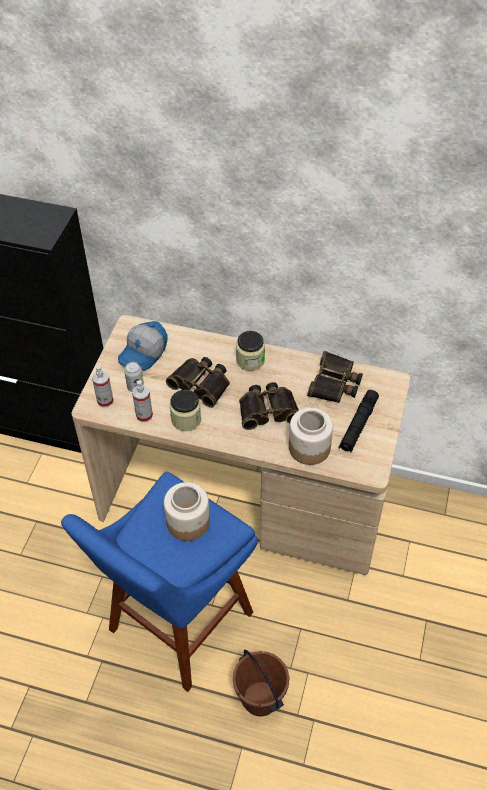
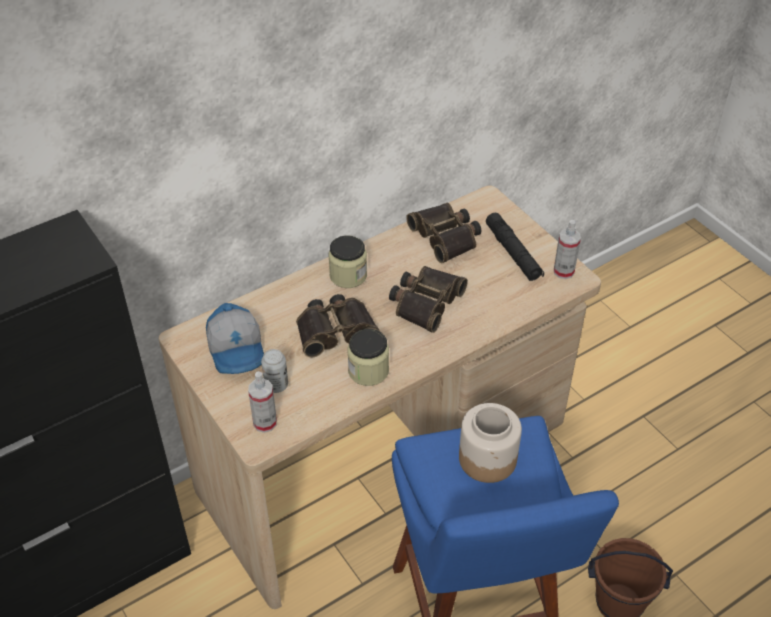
camera: 50 degrees left, 5 degrees down
spray bottle [132,380,153,422] -> spray bottle moved to [554,220,581,279]
jar [289,408,333,465] -> none

